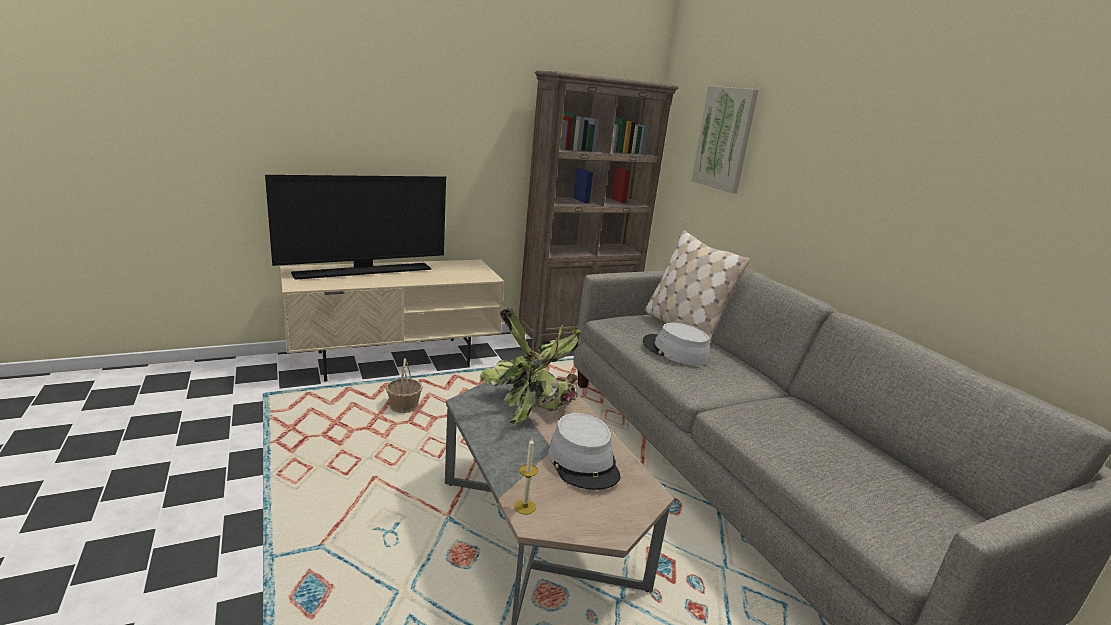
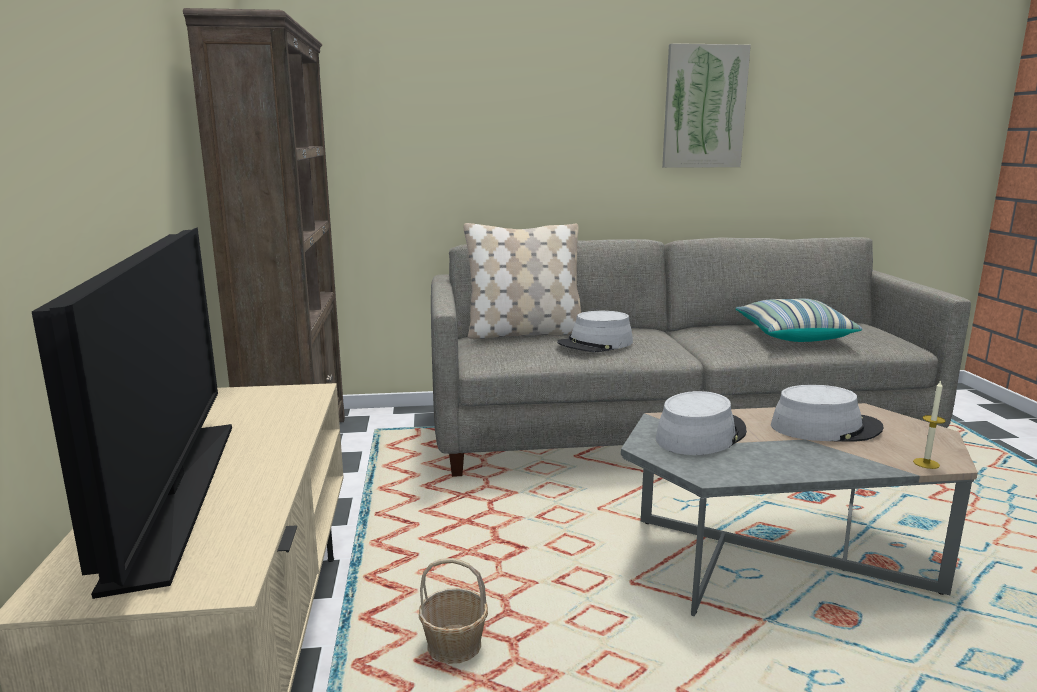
camera: 70 degrees left, 5 degrees down
potted plant [480,307,581,424] -> grey hat [655,391,747,455]
picture [692,86,759,193] -> picture moved to [662,43,751,168]
none -> pillow [735,299,862,342]

